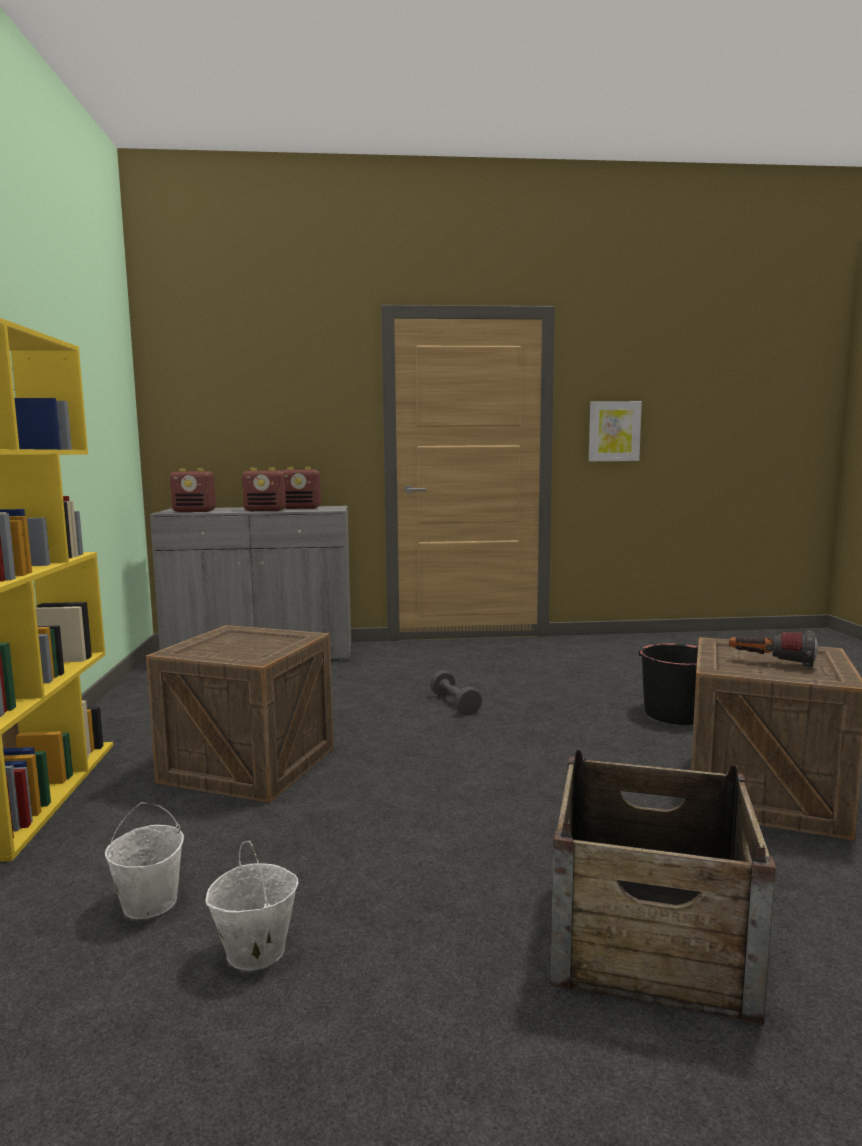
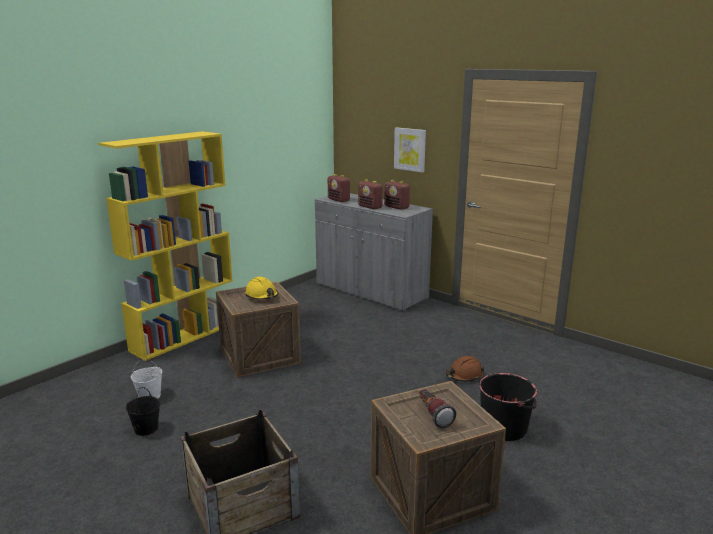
camera: 45 degrees right, 10 degrees up
white bucket [205,841,299,971] -> black bucket [126,387,160,436]
grey dumbbell [430,670,482,715] -> none
picture [589,401,642,461] -> picture moved to [394,127,426,173]
none -> yellow hard hat [245,277,278,300]
none -> brown hard hat [446,356,485,382]

